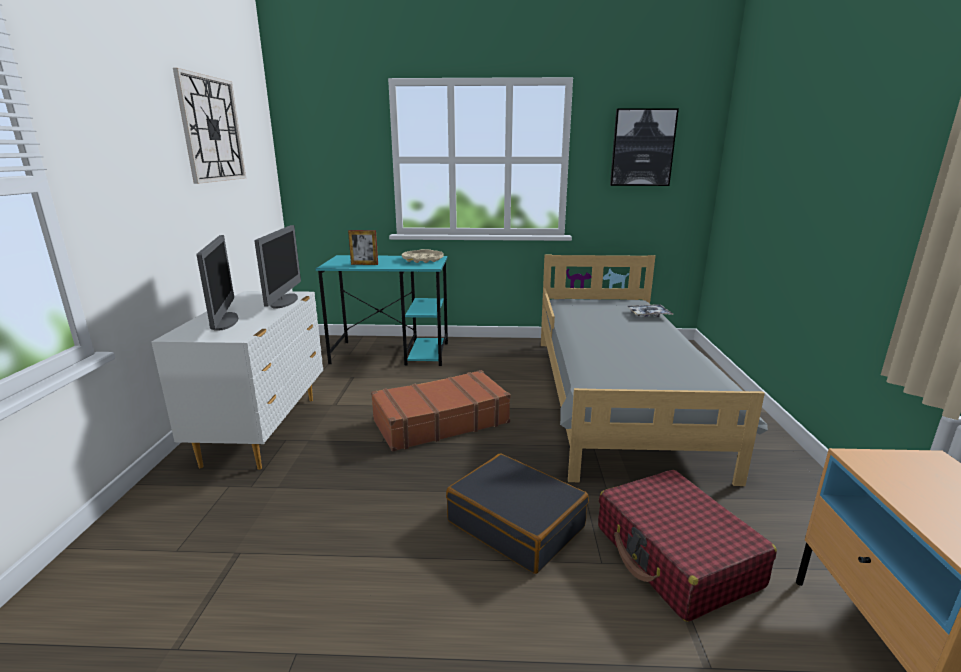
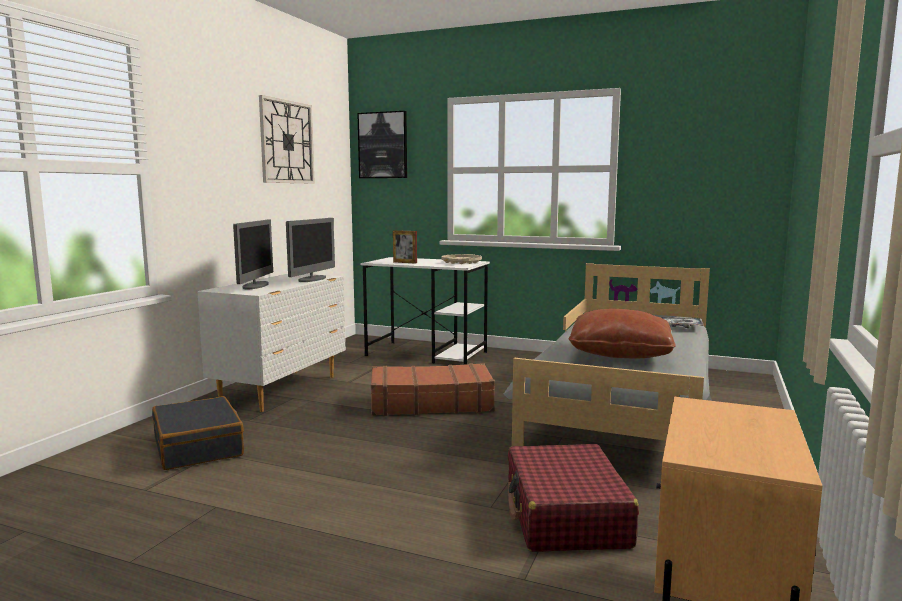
camera: 20 degrees right, 10 degrees down
turquoise desk [316,255,448,366] -> white desk [360,257,490,365]
black suitcase [446,454,589,574] -> black suitcase moved to [152,396,244,470]
picture [610,108,679,186] -> picture moved to [357,111,407,178]
none -> brown pillow [569,309,676,358]

